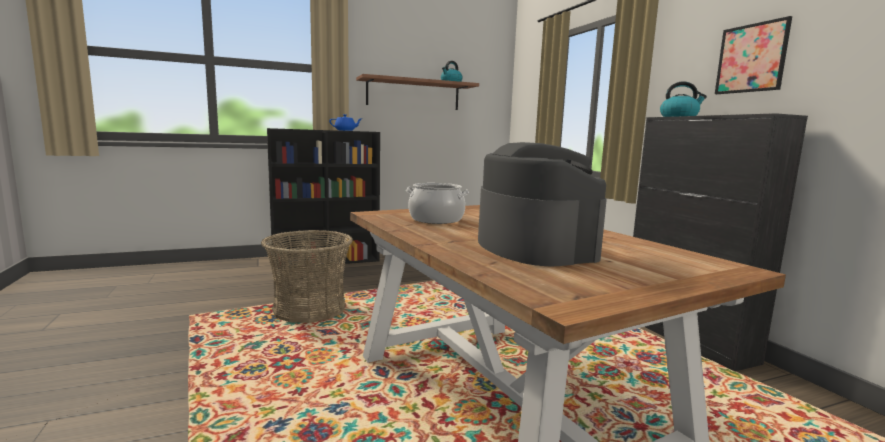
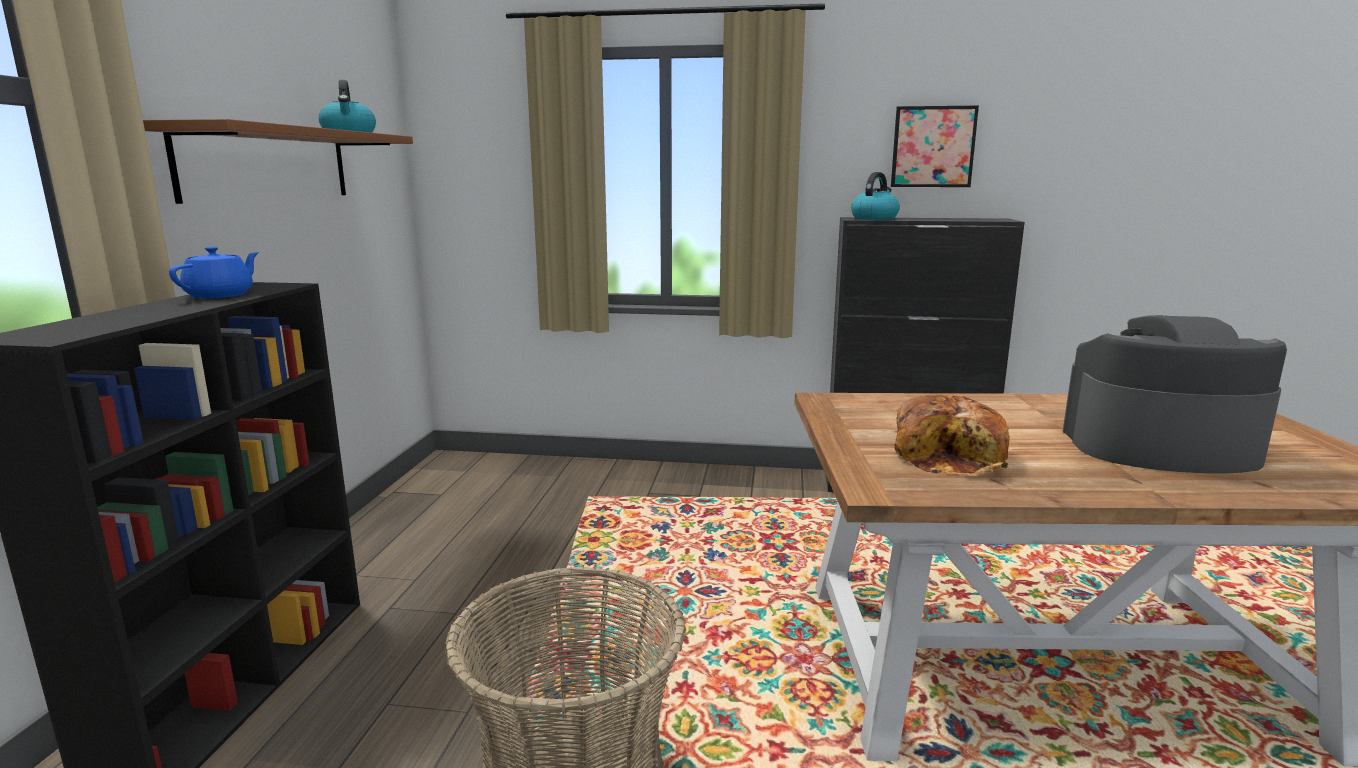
camera: 60 degrees left, 5 degrees up
cooking pot [406,183,469,224] -> bread [894,394,1010,476]

